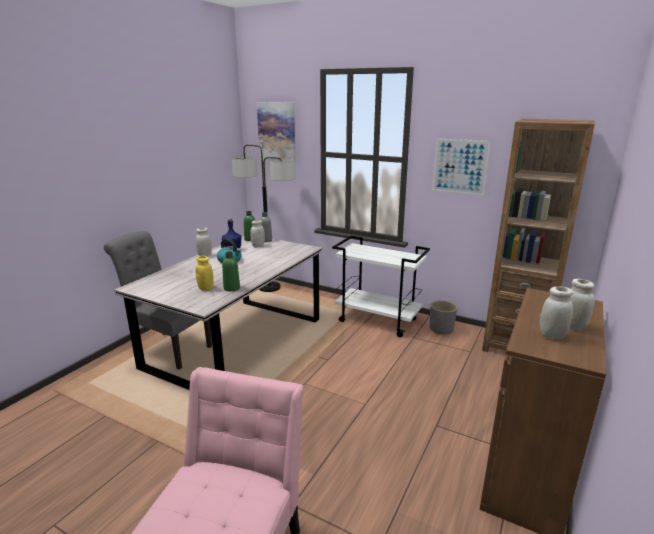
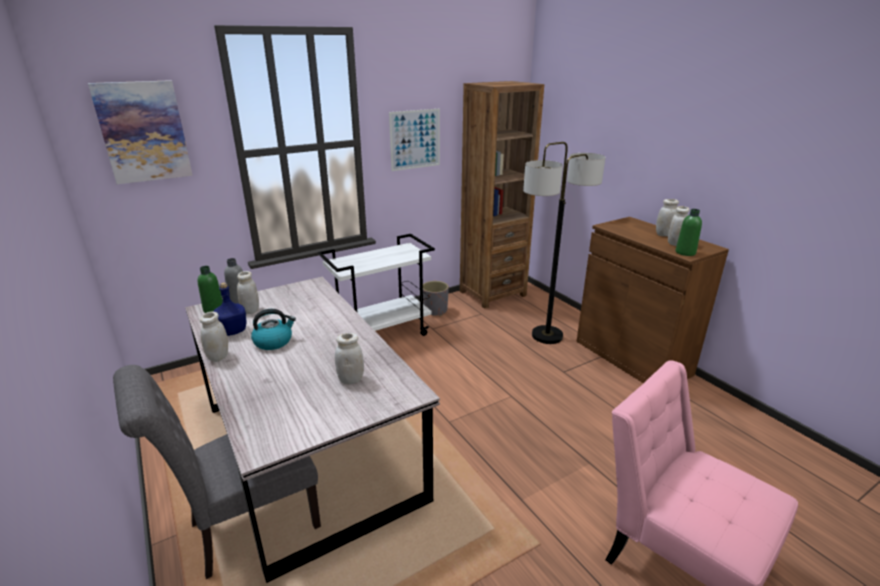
camera: 60 degrees left, 5 degrees up
yellow jar [196,256,214,291] -> white jar [335,333,364,385]
green bottle [222,252,240,291] -> green bottle moved to [676,209,702,256]
floor lamp [232,144,296,292] -> floor lamp moved to [523,142,606,344]

